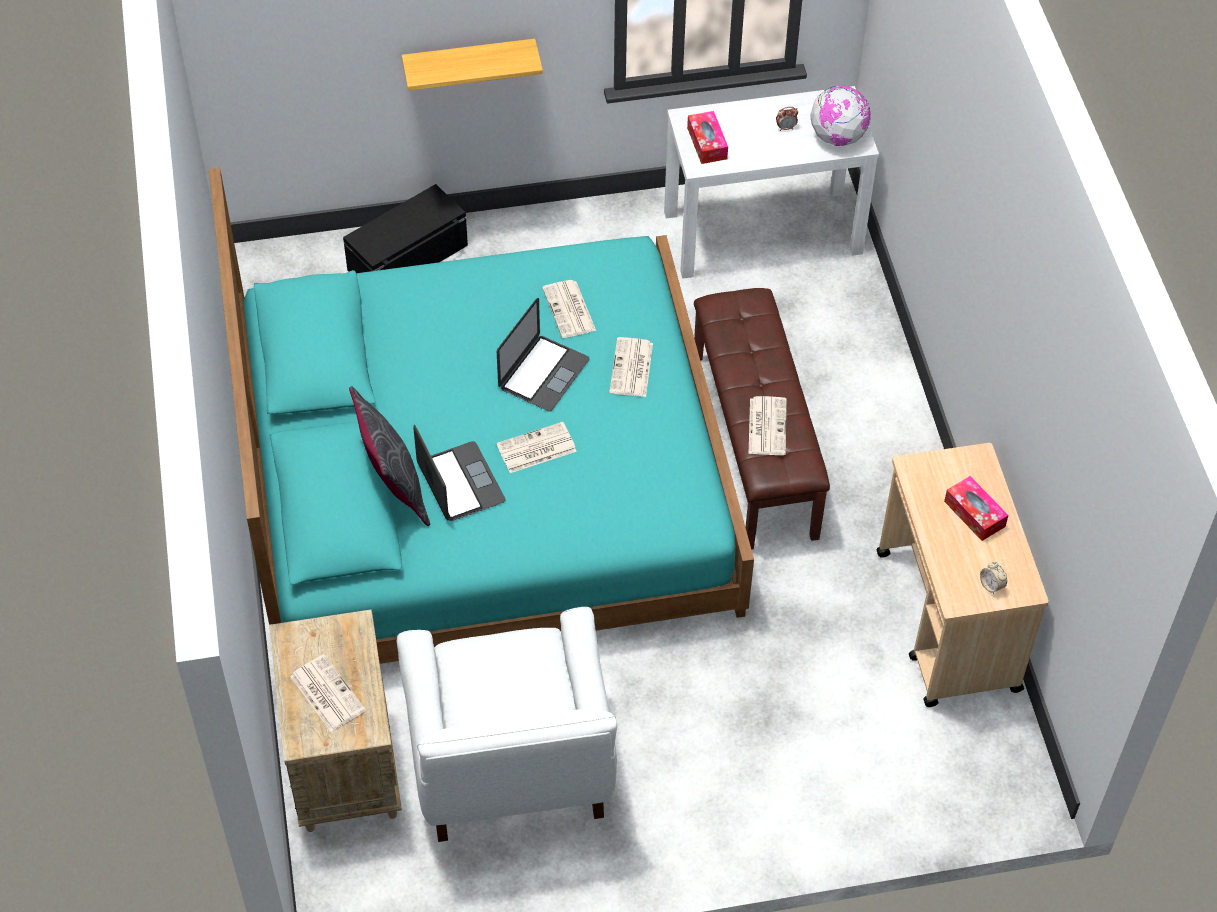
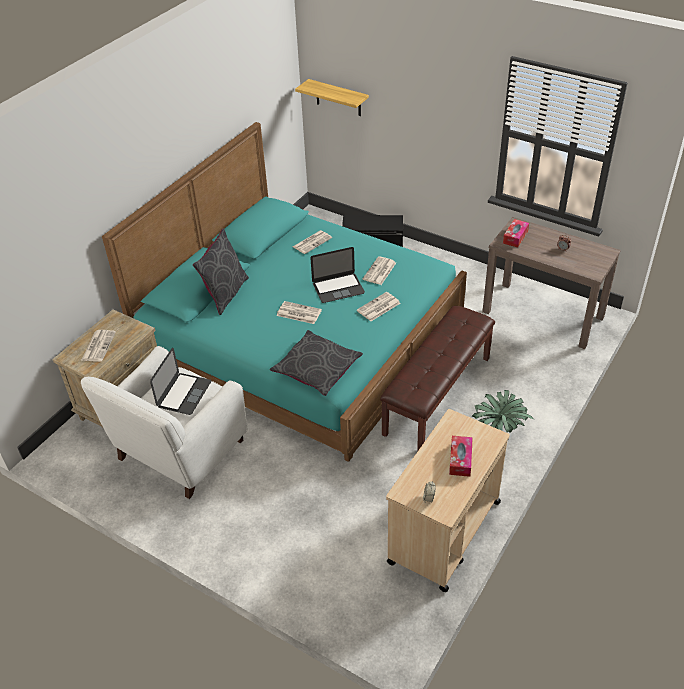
camera: 45 degrees right, 10 degrees down
shelf [402,39,543,91] -> shelf moved to [295,79,369,116]
laptop [413,425,506,521] -> laptop moved to [150,348,211,415]
white console table [664,86,879,279] -> brown console table [482,217,621,349]
newspaper [749,396,787,455] -> newspaper moved to [293,230,332,254]
globe [810,86,871,146] -> none
none -> grey pillow [270,330,363,396]
none -> potted plant [472,390,534,433]

